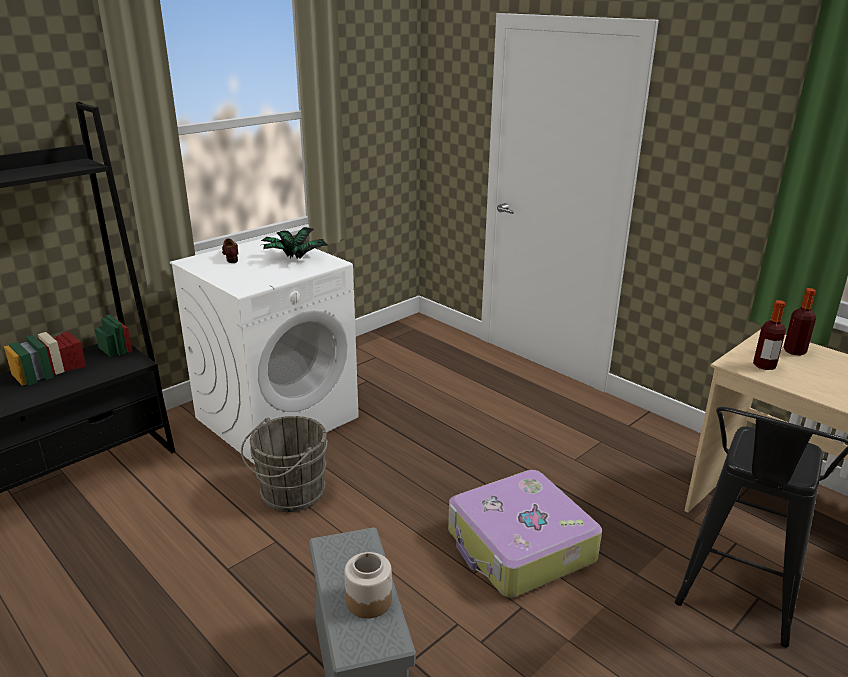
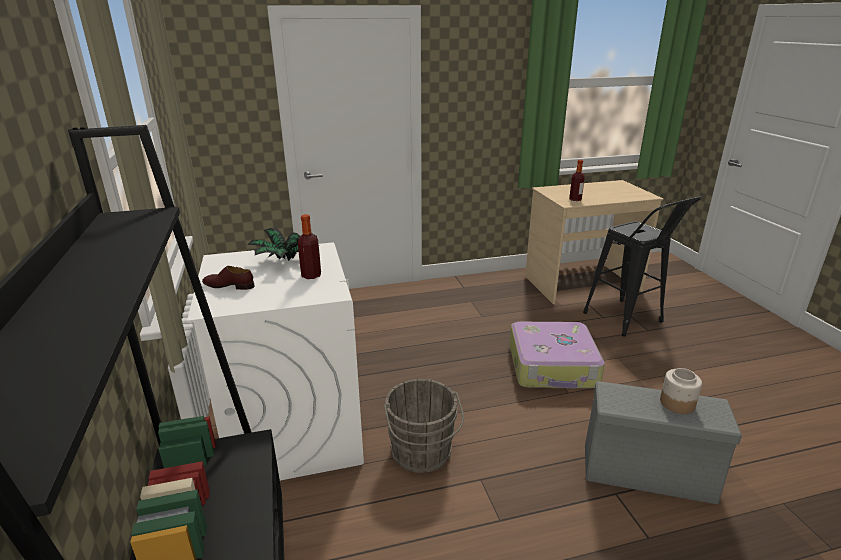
camera: 60 degrees left, 0 degrees up
bottle [783,288,816,356] -> bottle moved to [298,214,321,279]

